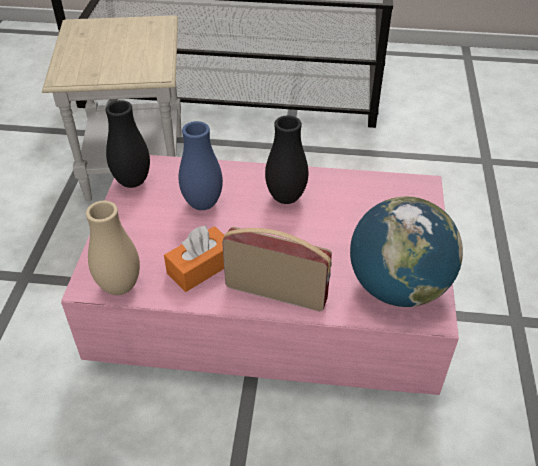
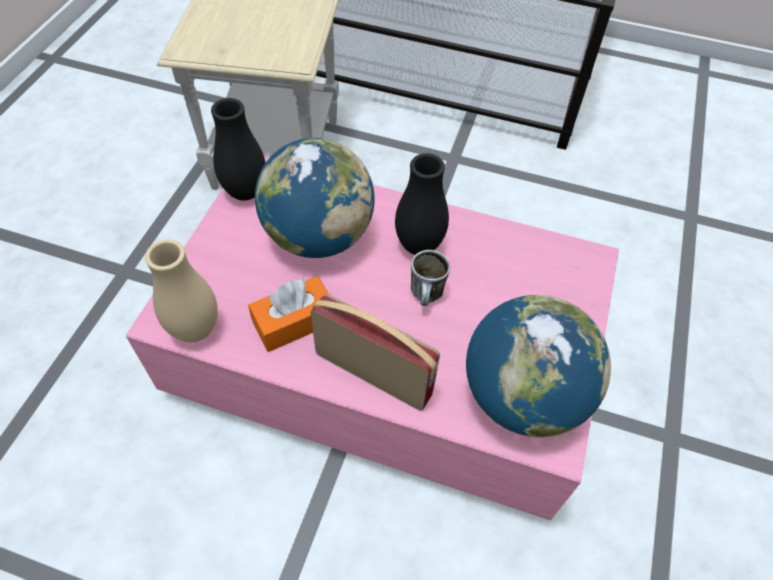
camera: 10 degrees right, 10 degrees up
blue vase [179,121,223,210] -> globe [255,138,375,258]
none -> mug [411,250,450,306]

